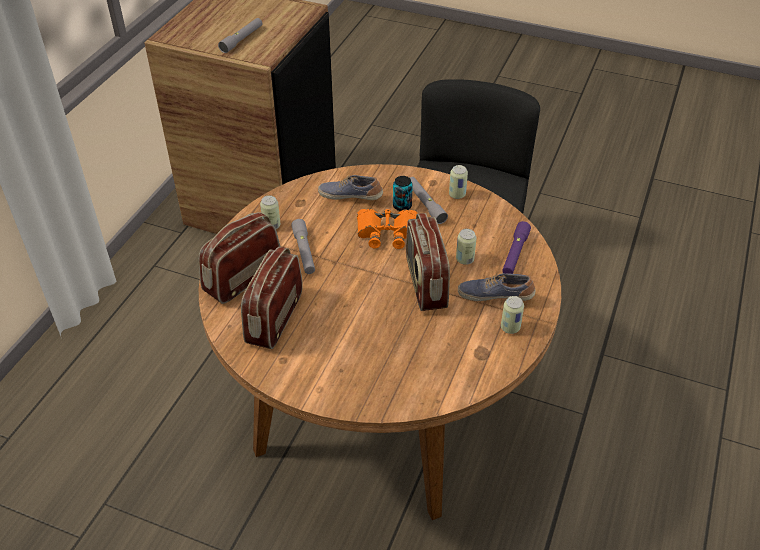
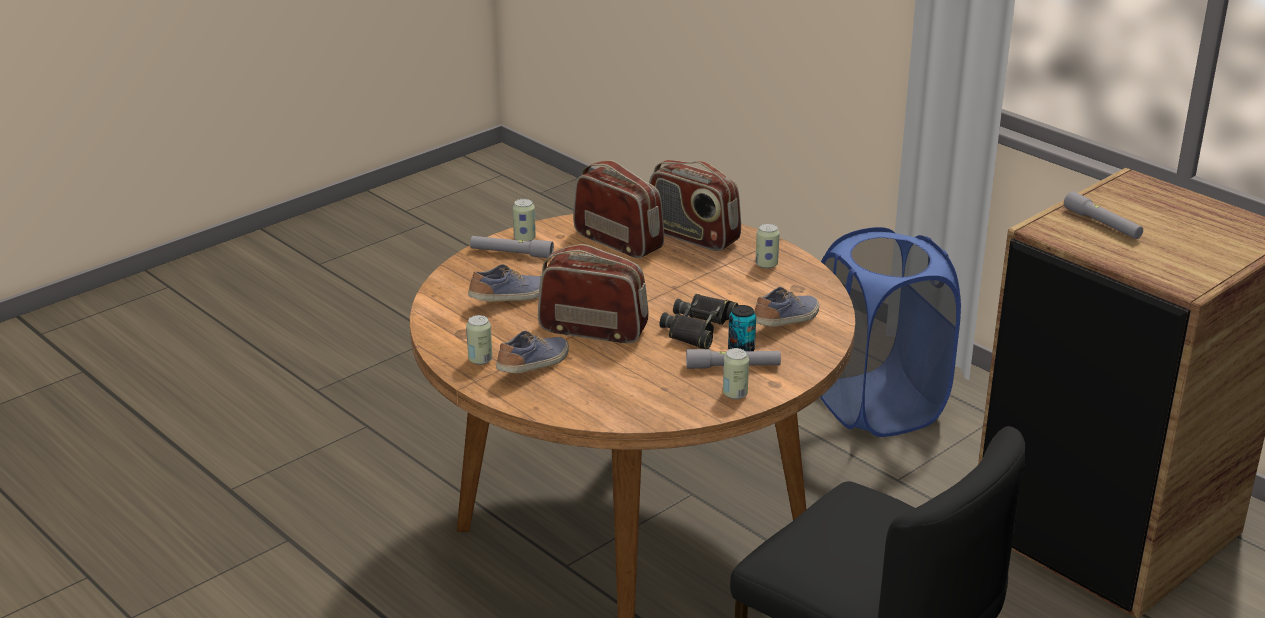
camera: 115 degrees right, 15 degrees down
radio [199,212,280,304] -> radio turned 150 degrees clockwise [649,160,741,251]
grey flashlight [291,219,315,274] -> grey flashlight moved to [470,236,554,259]
orange binoculars [357,209,418,249] -> black binoculars [660,294,738,349]
can [456,229,477,265] -> can moved to [513,199,536,241]
purple flashlight [502,221,531,274] -> none
none -> shoe [468,264,540,302]
none -> blue laundry basket [820,227,961,437]

